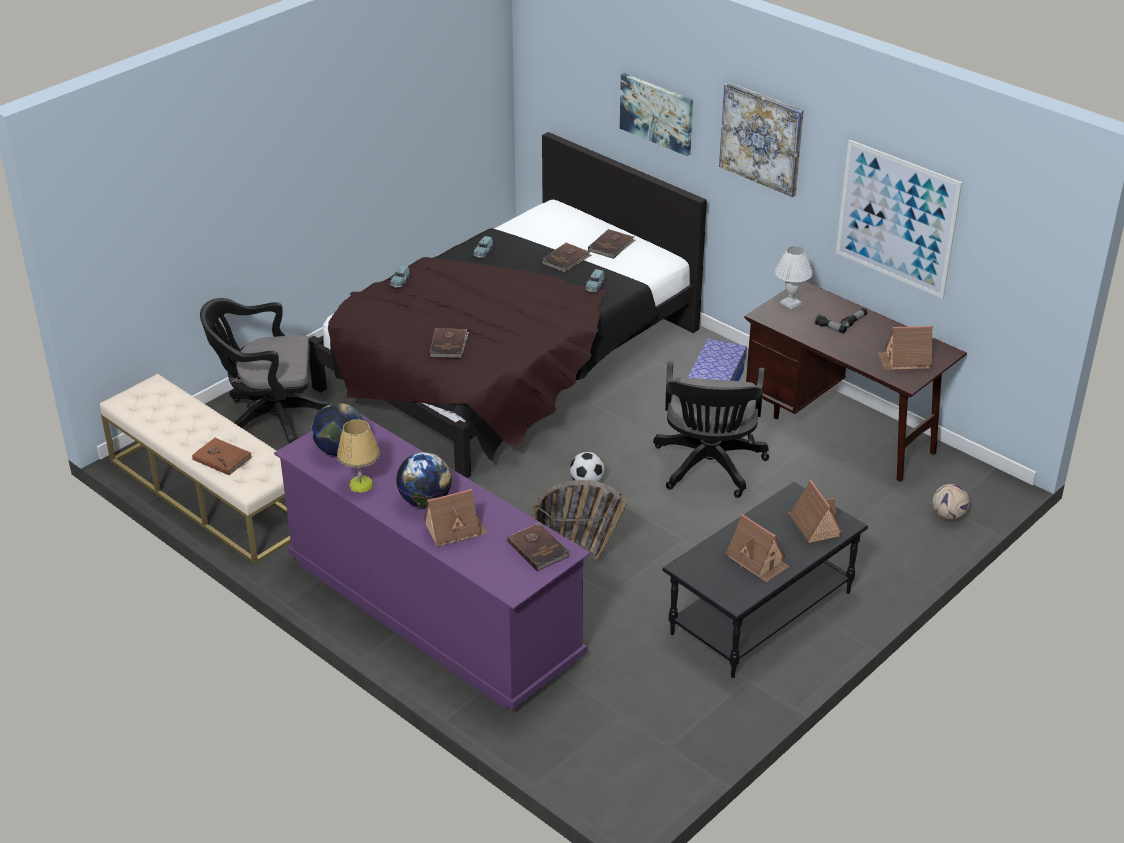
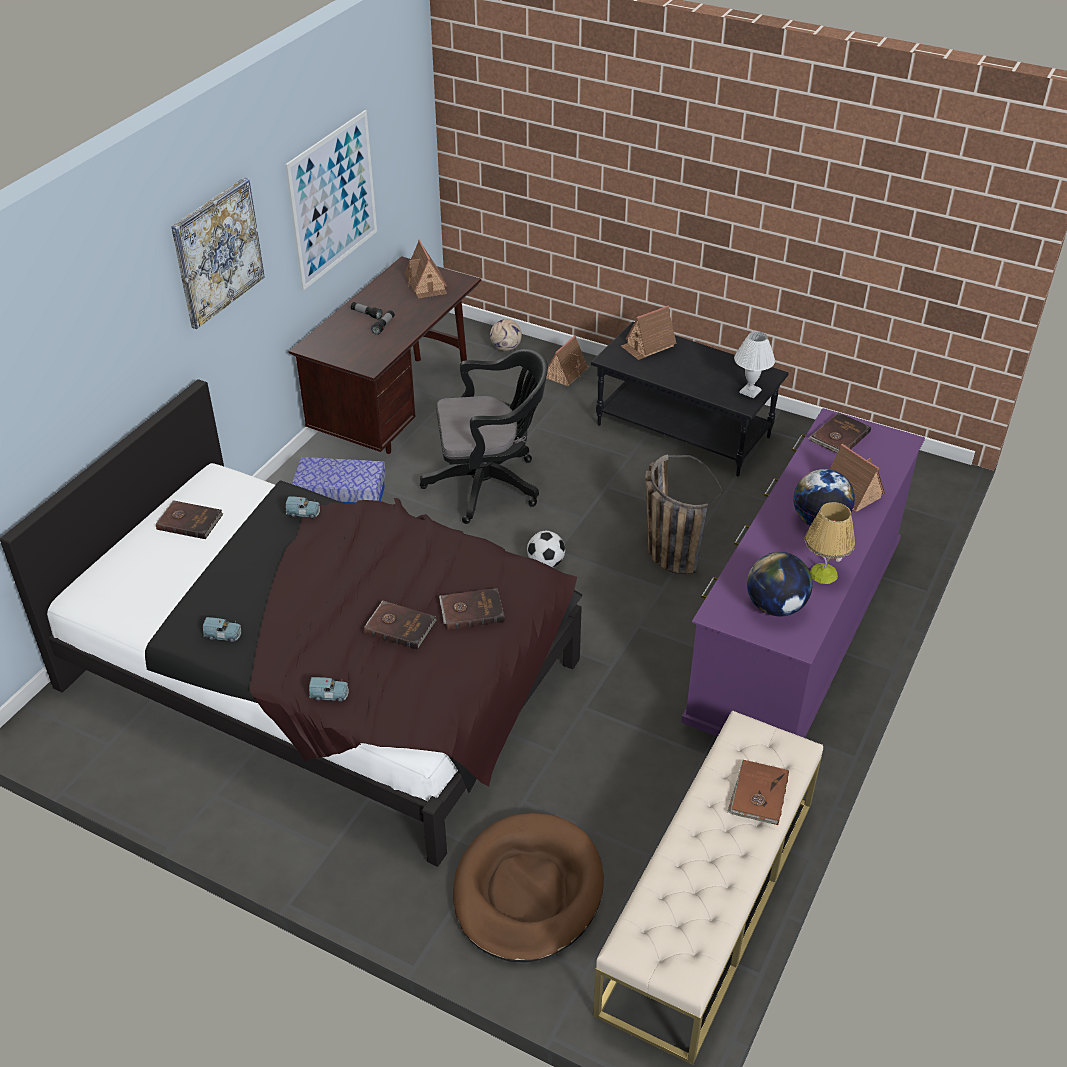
camera: 105 degrees left, 5 degrees up
black office chair [200,298,333,444] -> brown dog bed [453,813,604,962]
brown book [541,243,591,273] -> brown book moved to [364,600,437,650]
picture [620,73,693,156] -> none
toy house [726,514,790,582] -> toy house moved to [546,335,590,386]
white table lamp [775,246,813,309] -> white table lamp moved to [734,331,775,398]

